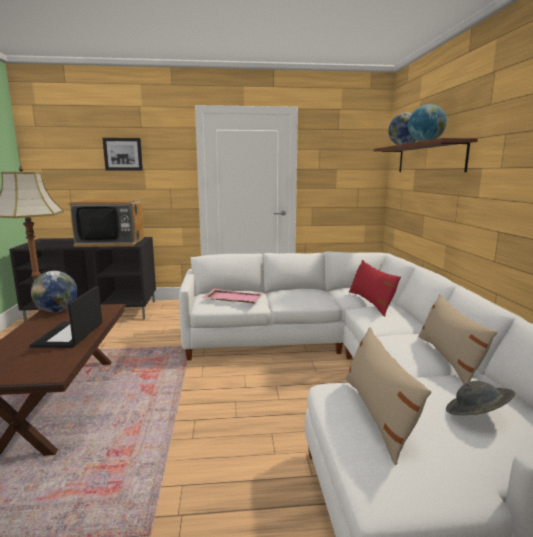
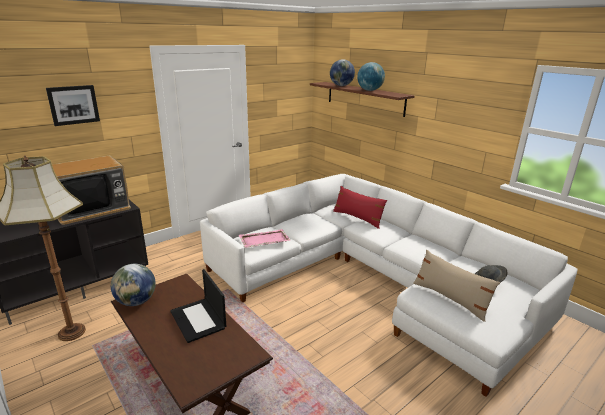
camera: 35 degrees left, 10 degrees up
beige pillow [418,294,497,384] -> none

